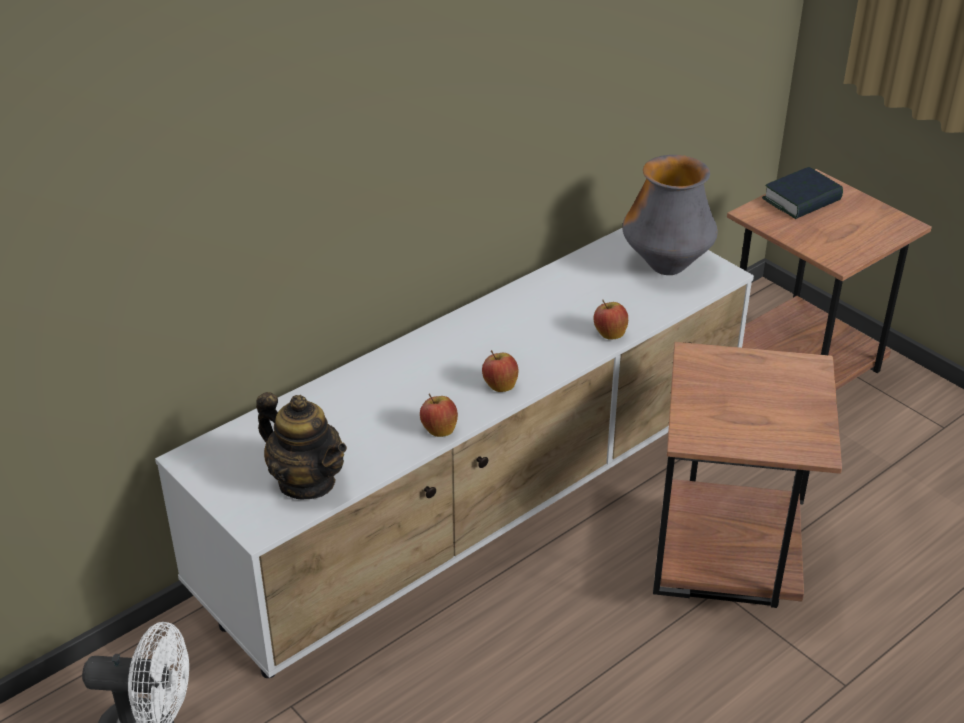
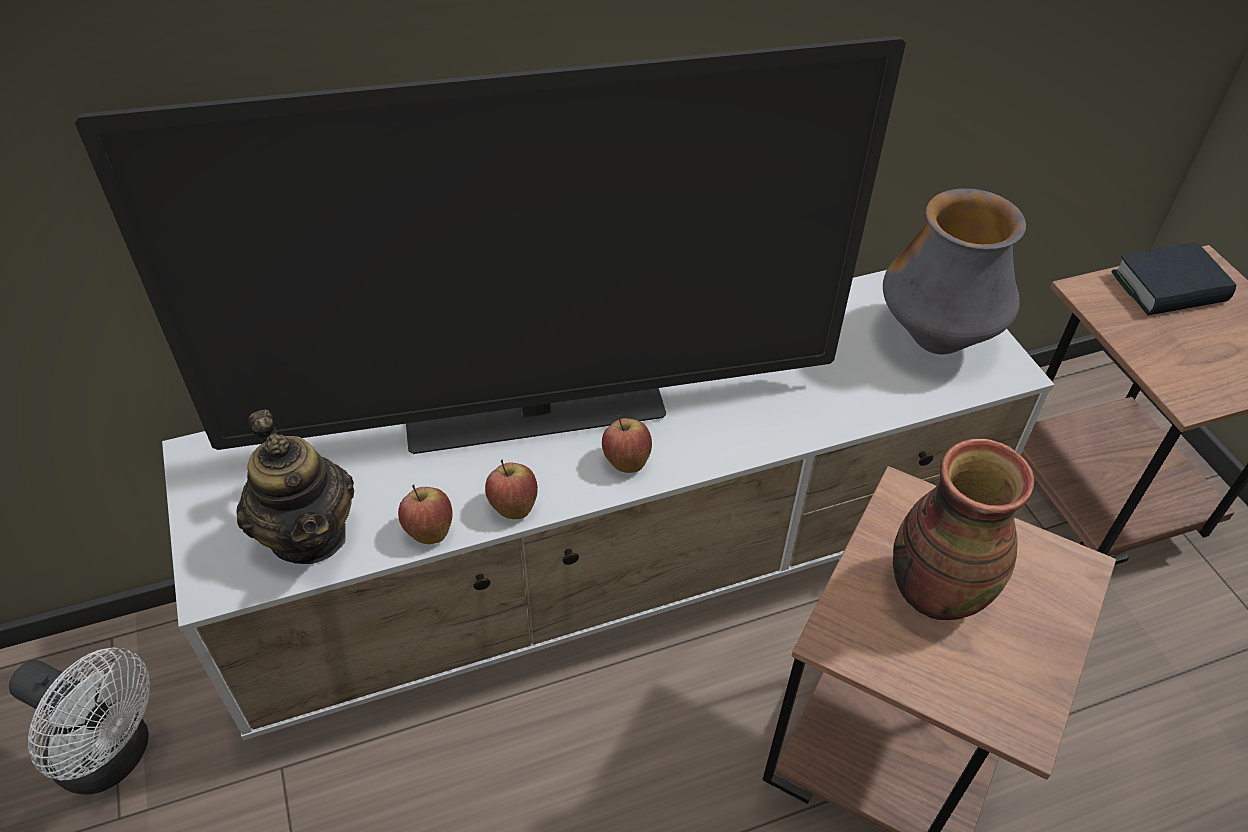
camera: 20 degrees right, 10 degrees up
apple [594,300,628,340] -> apple moved to [398,484,452,544]
none -> television [75,36,906,454]
none -> vase [893,439,1034,620]

